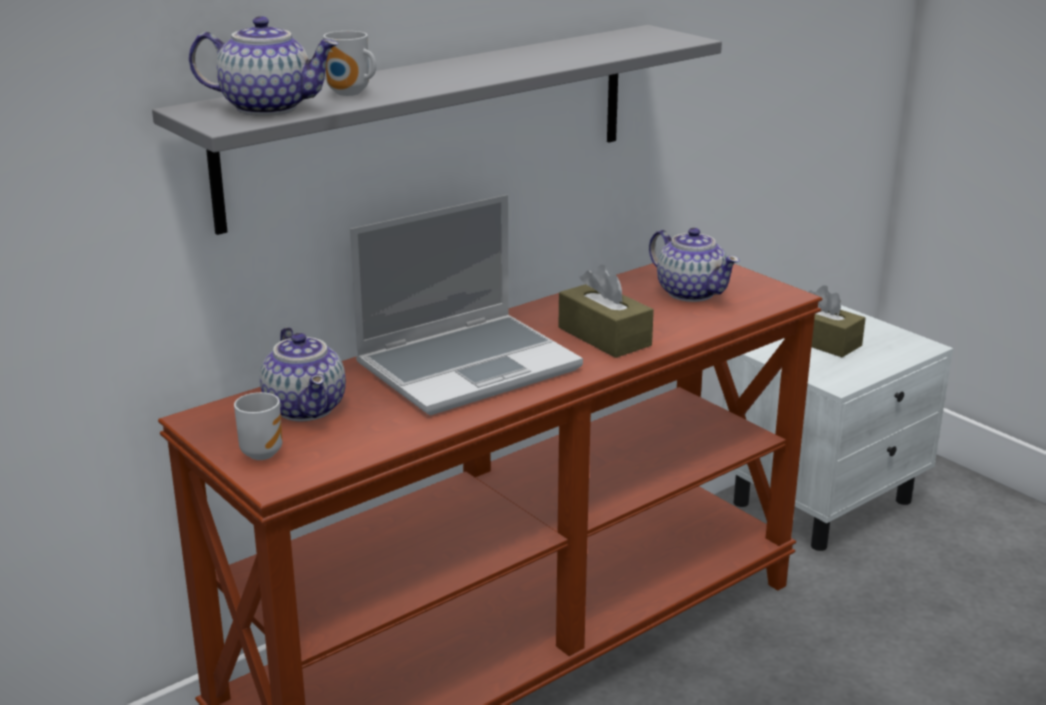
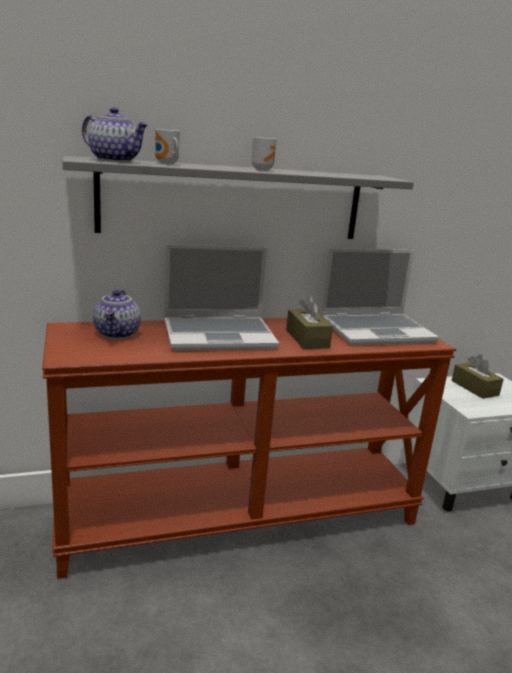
camera: 20 degrees right, 5 degrees down
mug [234,392,282,460] -> mug moved to [252,137,276,171]
teapot [649,228,740,302] -> laptop [321,248,439,345]

